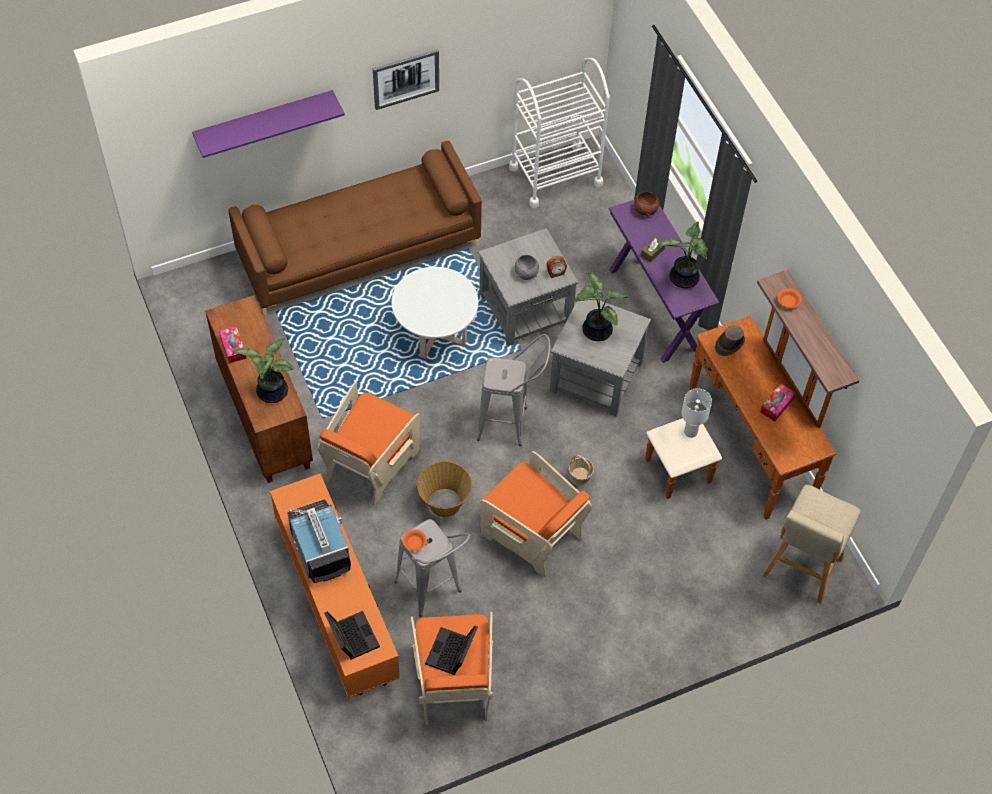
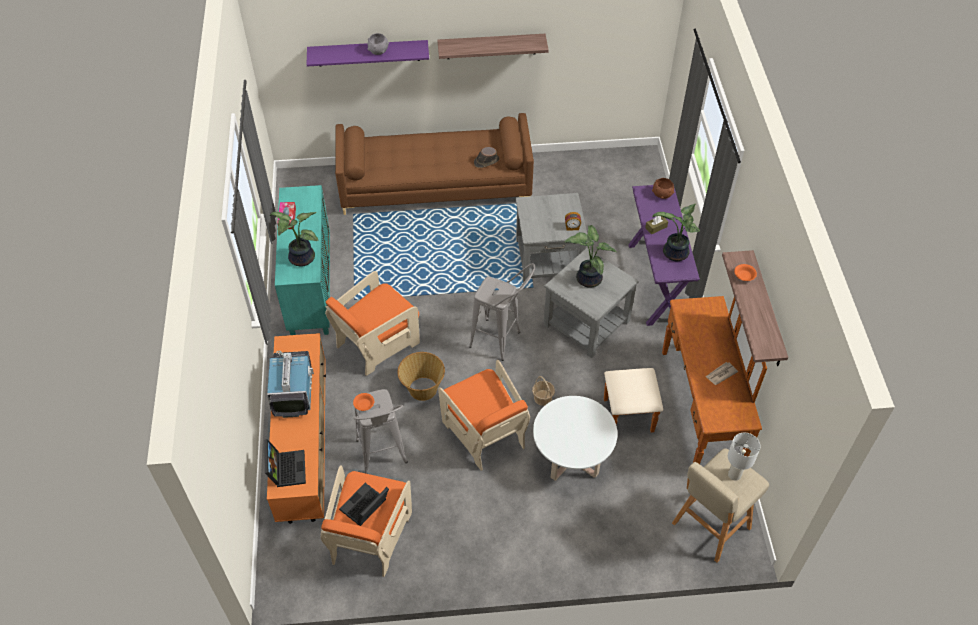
camera: 20 degrees right, 5 degrees down
brown cabinet [205,295,313,483] -> turquoise cabinet [275,185,330,335]
picture [373,49,439,110] -> shelf [437,34,549,59]
white coffee table [392,267,478,359] -> white coffee table moved to [533,396,618,481]
white cart [509,58,610,208] -> none
grey bowl [515,254,539,280] -> grey bowl moved to [368,33,389,55]
white table lamp [682,388,712,438] -> white table lamp moved to [728,433,760,481]
brown hat [715,326,745,356] -> brown hat moved to [474,147,499,168]
tissue box [760,384,796,422] -> newspaper [706,362,738,385]

